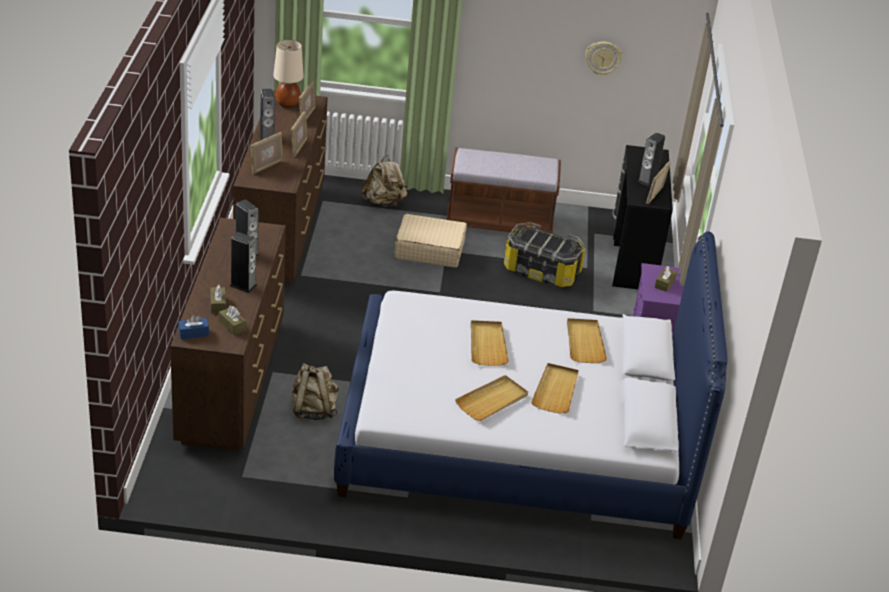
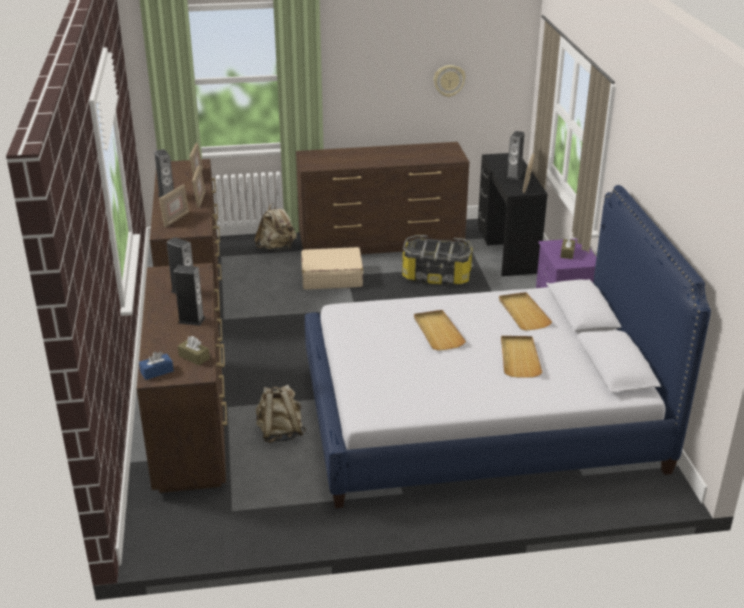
camera: 10 degrees left, 5 degrees down
brown tissue box [210,285,226,313] -> none
beige table lamp [273,40,304,108] -> none
brown bench [446,147,561,233] -> brown dresser [296,142,469,254]
beige tray [455,375,528,421] -> none

